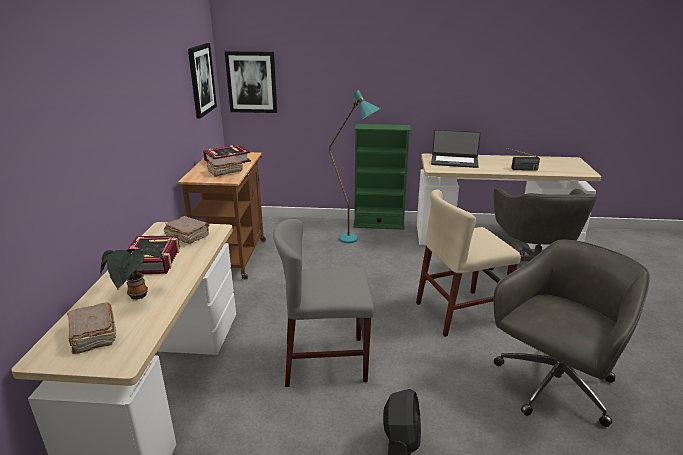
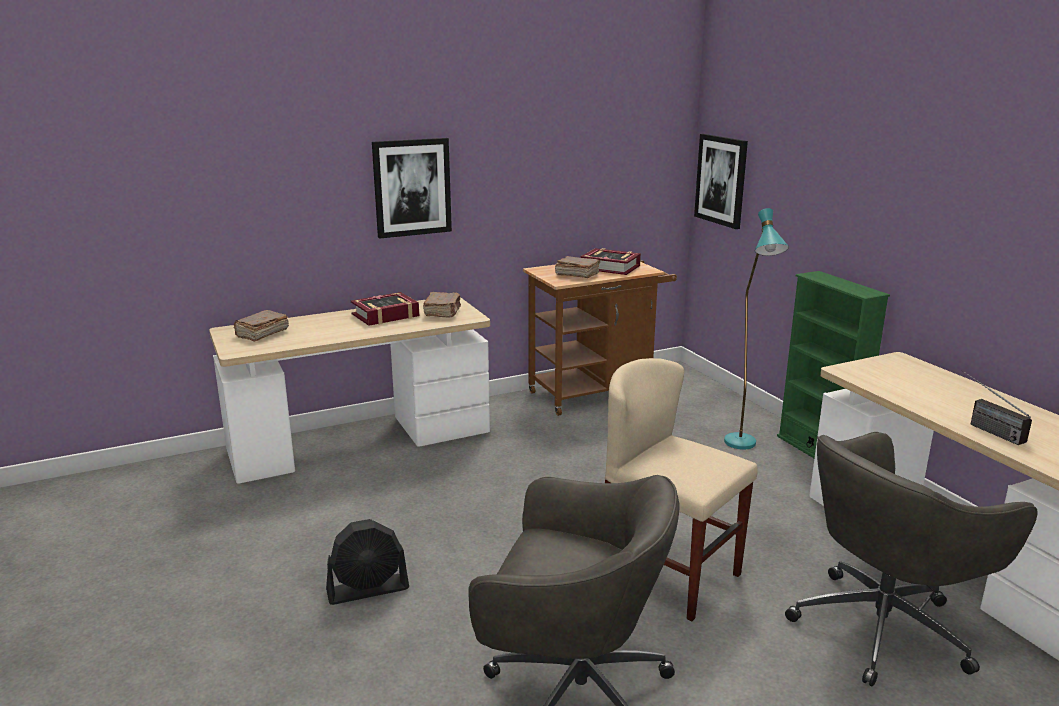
camera: 60 degrees right, 5 degrees down
potted plant [100,245,164,300] -> none
picture [188,43,217,119] -> picture moved to [372,138,452,239]
grey chair [273,219,374,387] -> none
laptop [431,129,481,168] -> none

